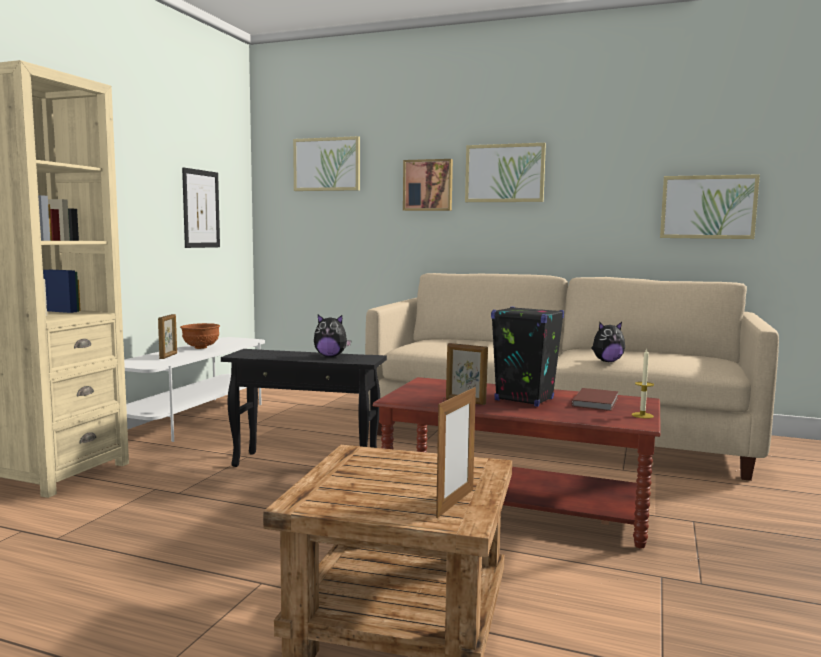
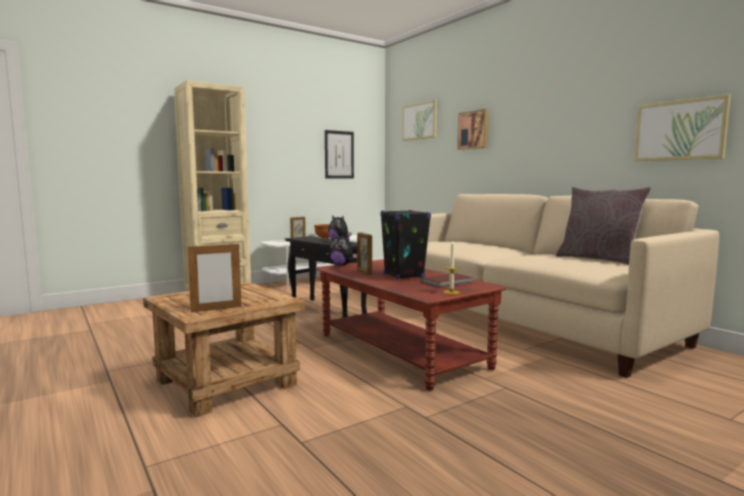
camera: 35 degrees right, 0 degrees up
picture [465,143,546,202] -> none
plush toy [591,322,625,362] -> plush toy moved to [329,234,357,265]
none -> grey pillow [556,187,651,265]

